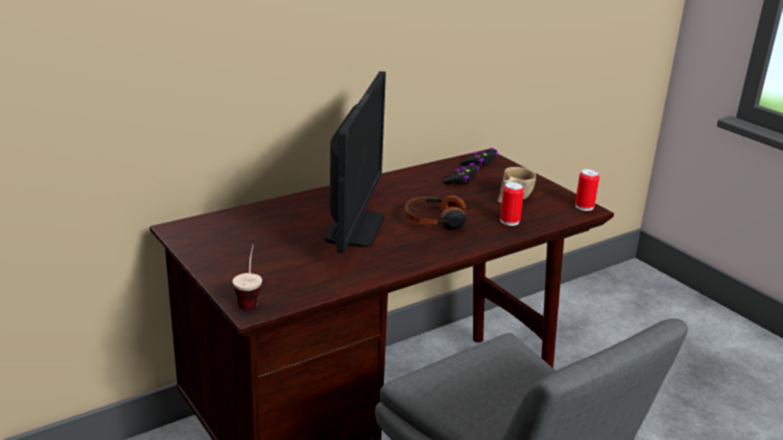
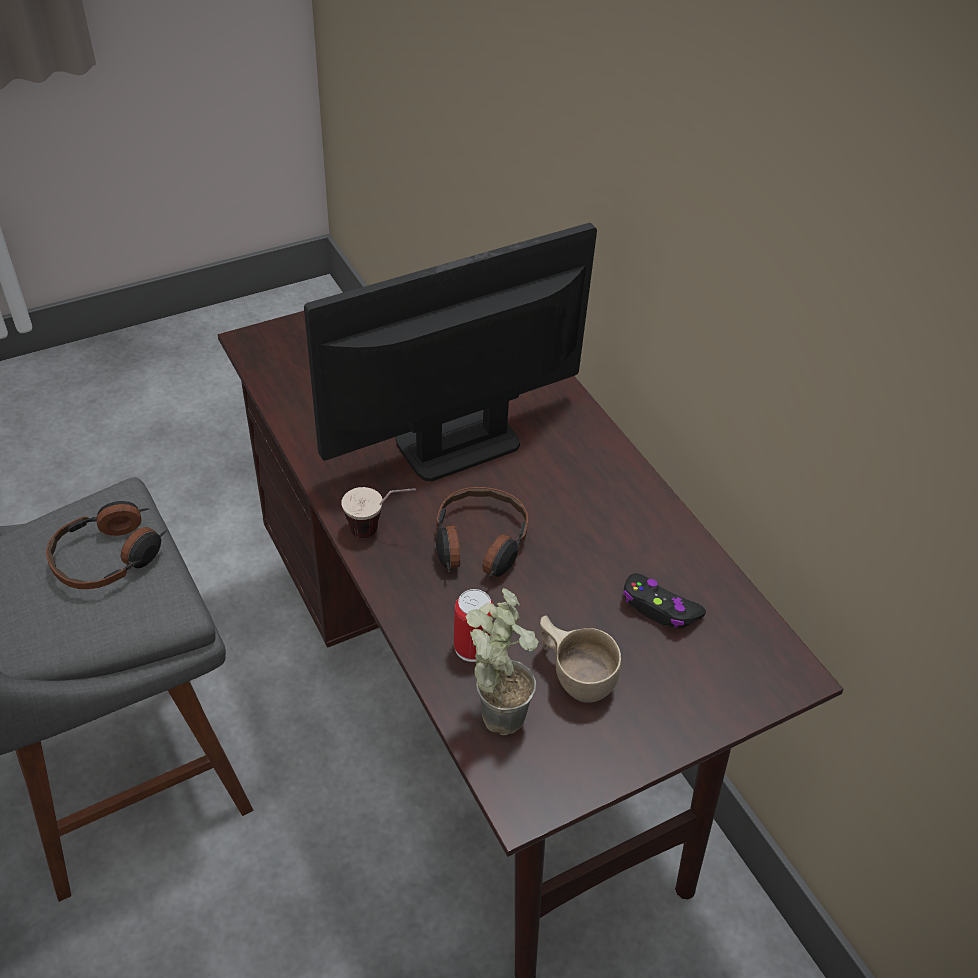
camera: 95 degrees right, 20 degrees up
cup [233,244,262,309] -> cup moved to [341,487,416,538]
monitor [325,71,386,253] -> monitor turned 135 degrees clockwise [304,223,597,482]
black game controller [461,148,498,166] -> none
can [575,169,599,211] -> none
none -> headphones [46,501,167,589]
none -> potted plant [465,588,539,735]

